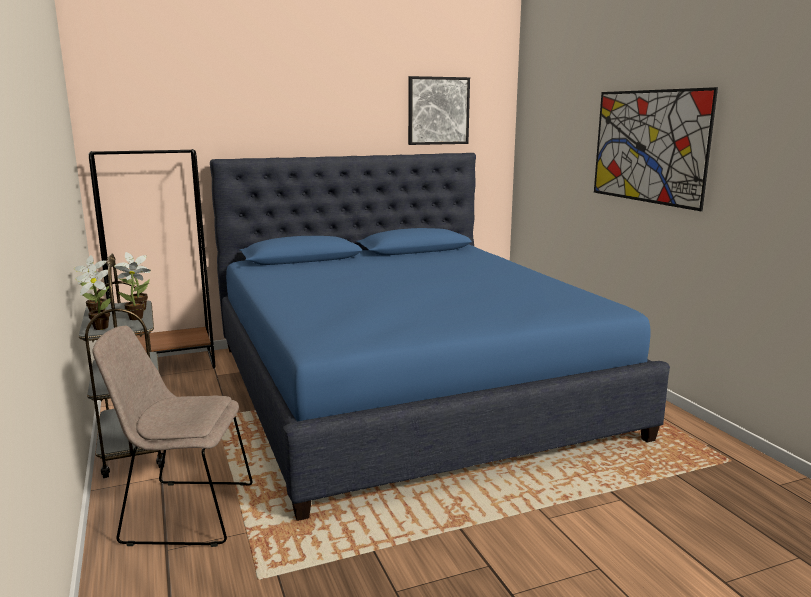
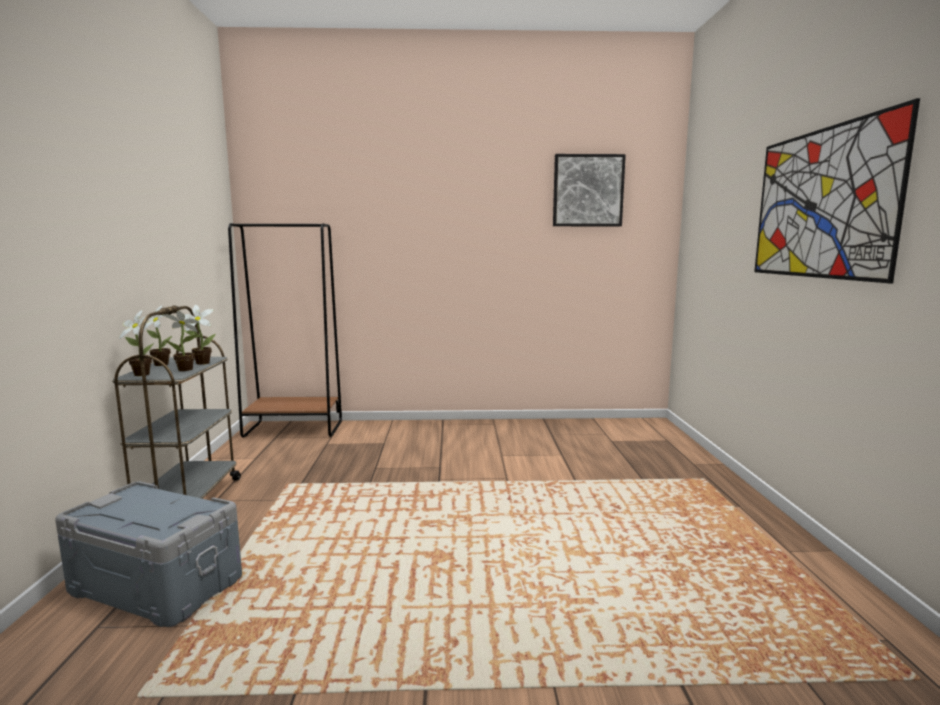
camera: 20 degrees right, 5 degrees down
beige chair [92,326,252,547] -> grey storage box [55,481,242,627]
blue bed [210,153,670,521] -> none

